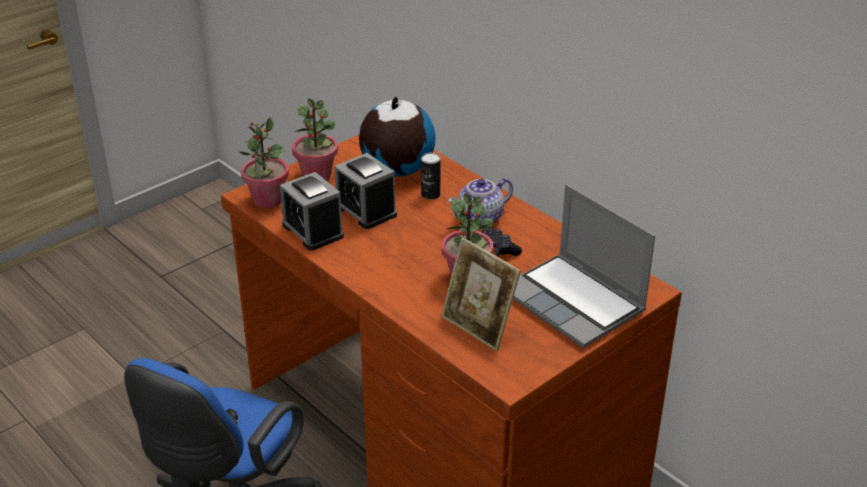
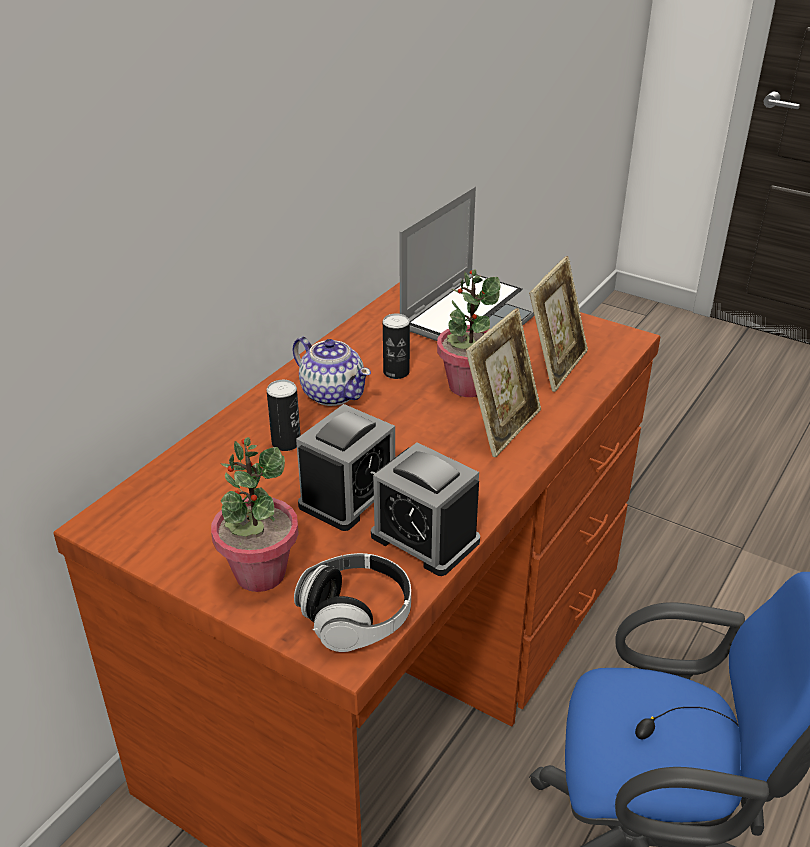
camera: 105 degrees left, 0 degrees up
potted plant [239,117,289,208] -> headphones [294,553,411,652]
alarm clock [280,172,344,251] -> alarm clock turned 90 degrees clockwise [371,442,480,576]
globe [359,96,436,177] -> none
black game controller [482,228,522,256] -> can [383,313,410,379]
none -> picture frame [466,308,541,457]

